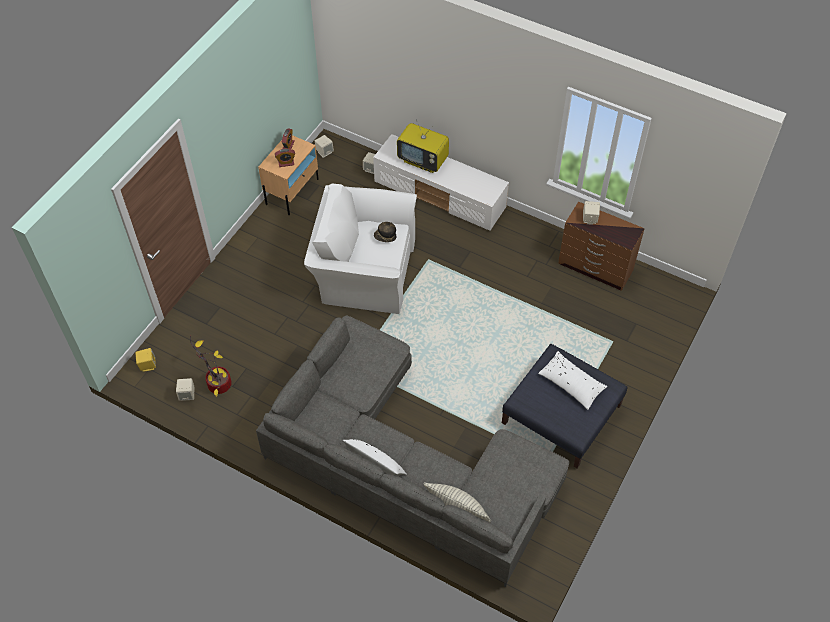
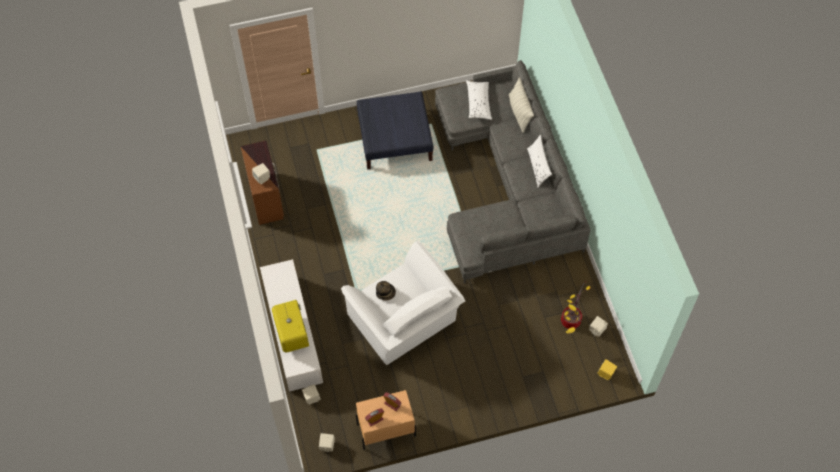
camera: 135 degrees left, 5 degrees up
white pillow [538,351,608,410] -> white pillow moved to [466,80,492,120]

